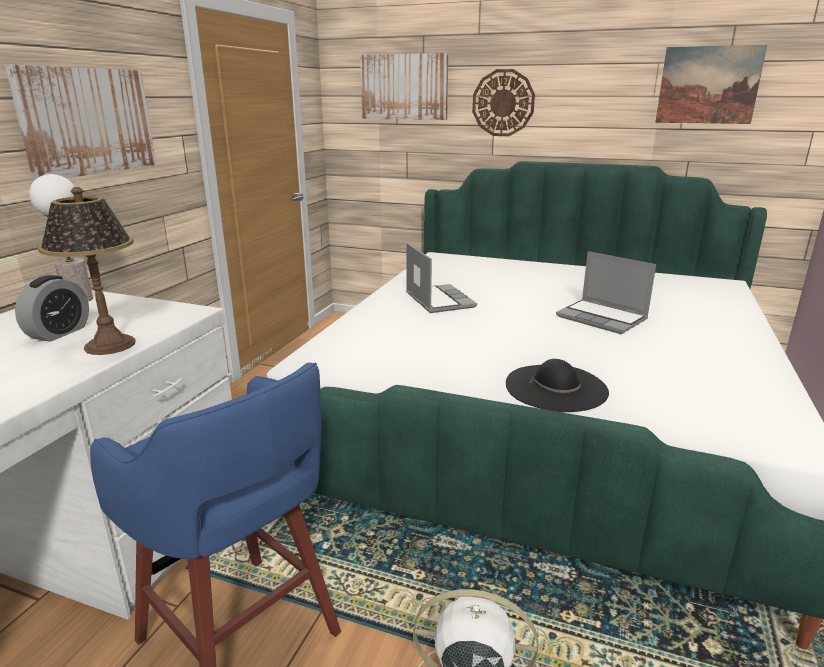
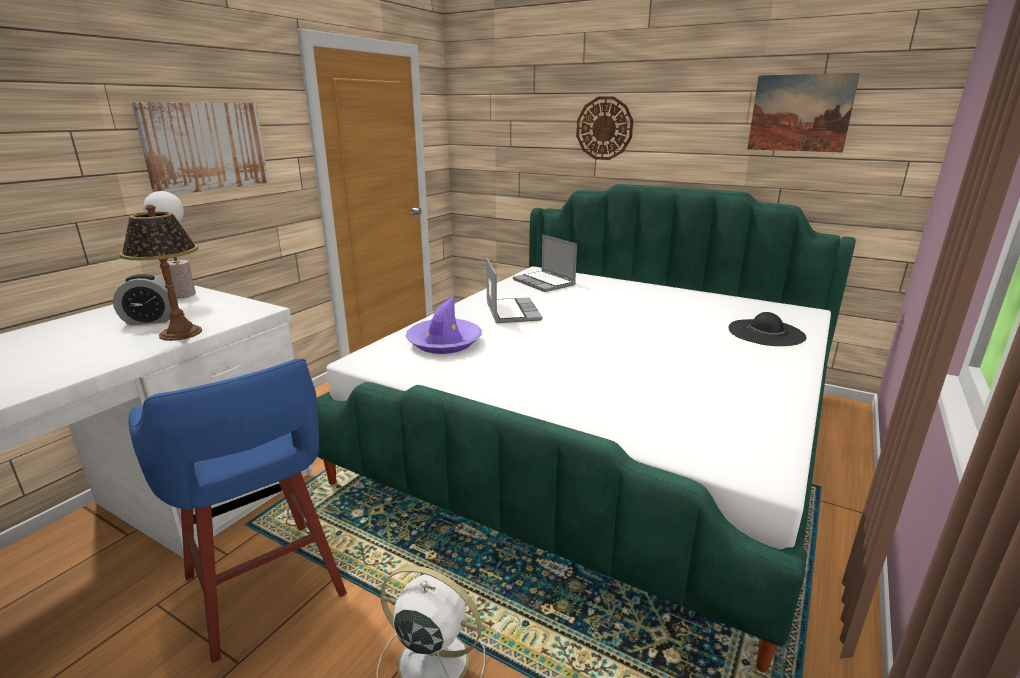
camera: 10 degrees right, 0 degrees up
alarm clock [15,275,89,342] -> alarm clock turned 45 degrees clockwise [113,274,178,325]
picture [360,53,449,120] -> none
black hat [506,359,609,412] -> black hat moved to [728,312,807,346]
laptop [556,251,656,334] -> laptop moved to [513,234,577,292]
none -> purple hat [406,296,482,354]

